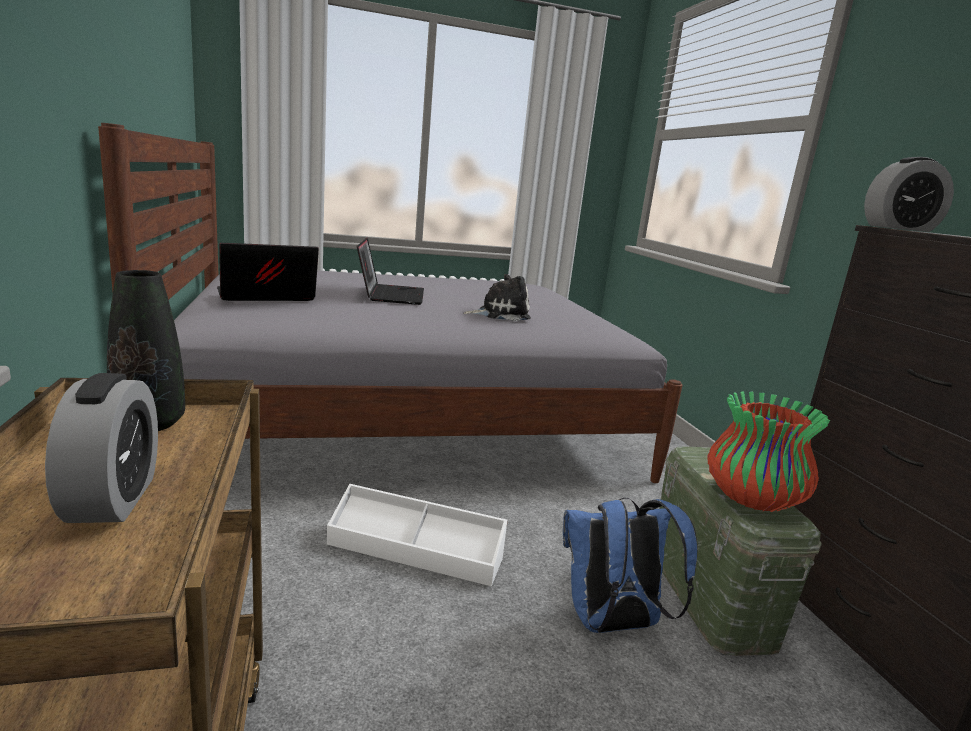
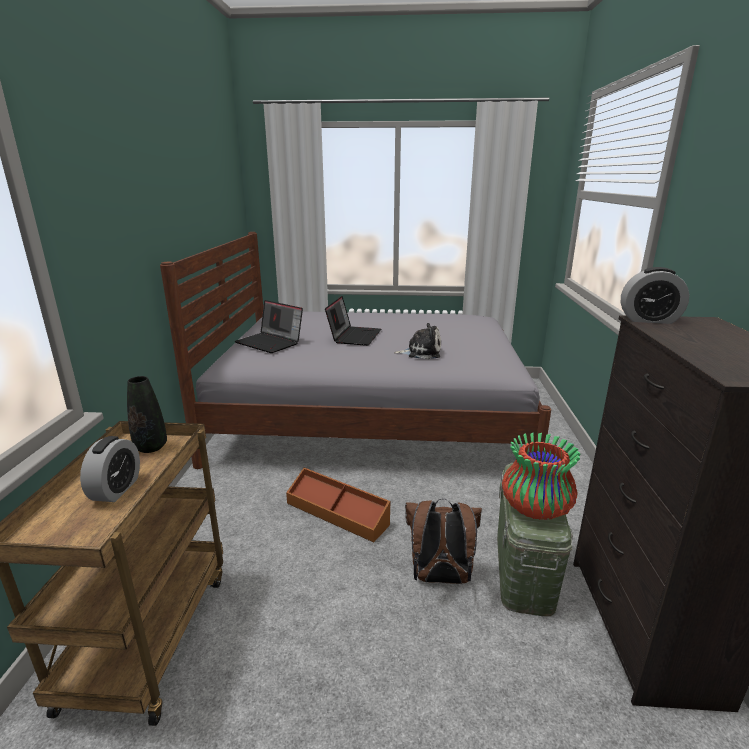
camera: 20 degrees right, 5 degrees up
laptop [217,243,319,301] -> laptop turned 135 degrees counterclockwise [235,300,303,353]
white storage box [327,484,508,587] -> brown storage box [286,468,391,542]
blue backpack [563,498,698,633] -> brown backpack [405,498,482,584]

